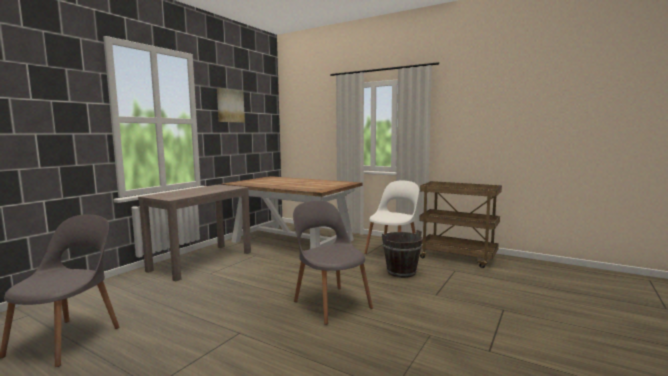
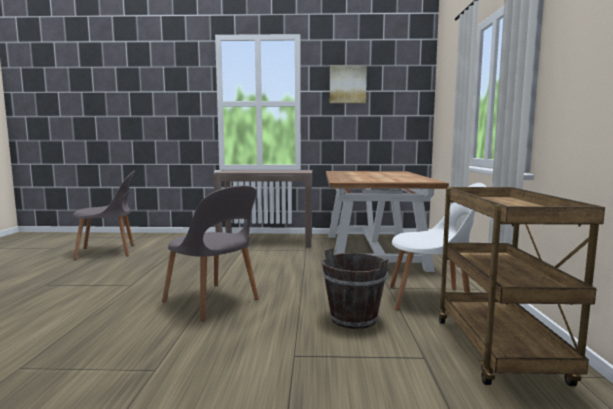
camera: 60 degrees right, 0 degrees up
grey chair [293,201,373,325] -> grey chair turned 105 degrees clockwise [162,186,259,321]

